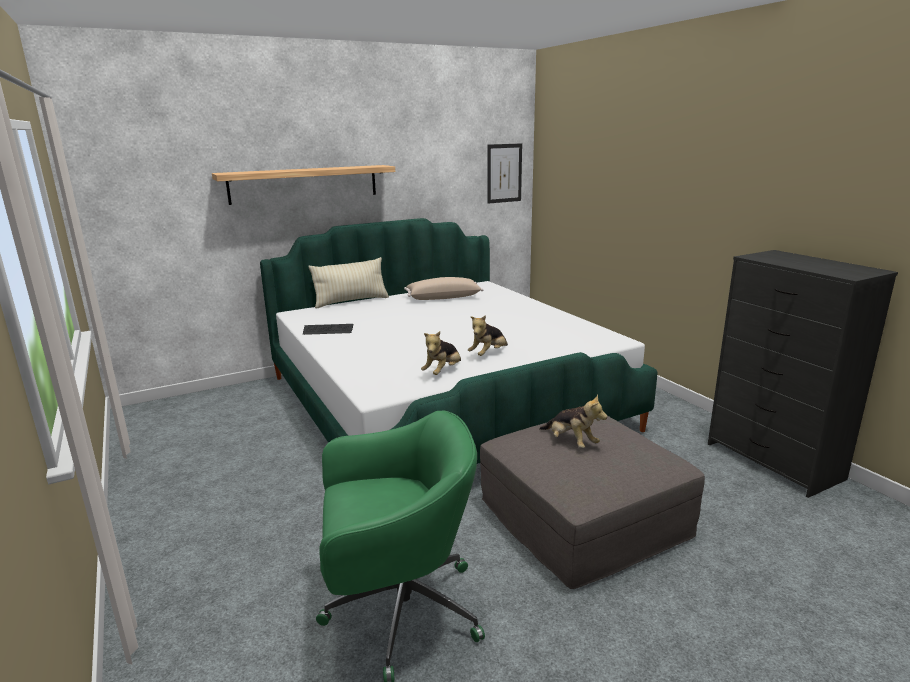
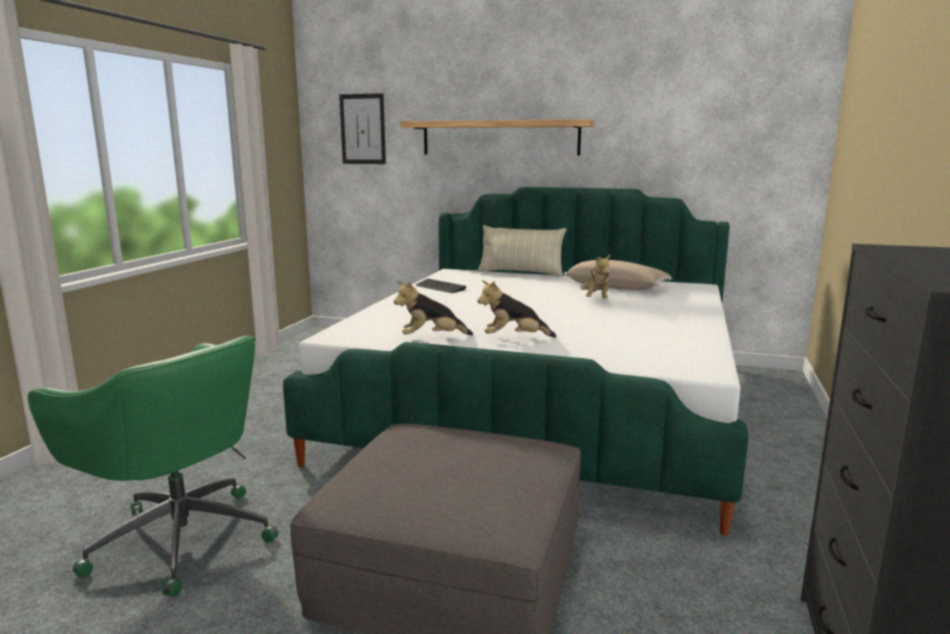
camera: 45 degrees right, 5 degrees down
picture [487,143,522,204] -> picture moved to [339,93,386,164]
plush toy [539,394,607,448] -> plush toy moved to [580,254,611,298]

